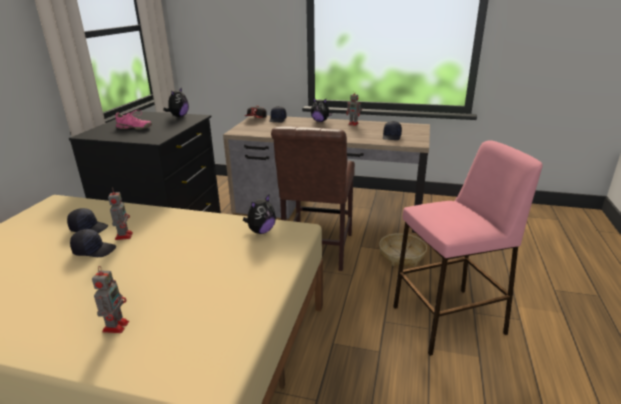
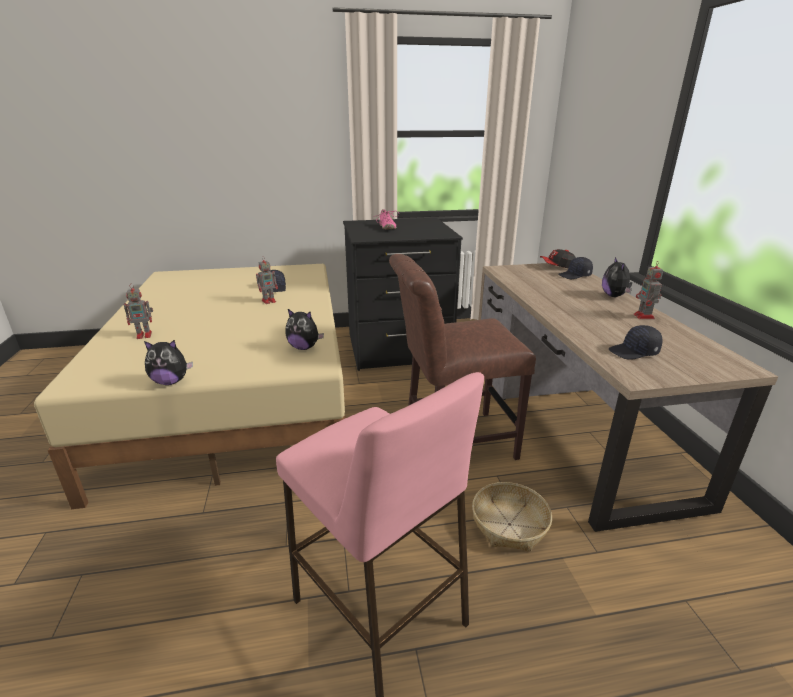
camera: 65 degrees right, 0 degrees up
black cap [70,229,116,257] -> none
plush toy [163,87,189,117] -> plush toy moved to [144,340,193,385]

